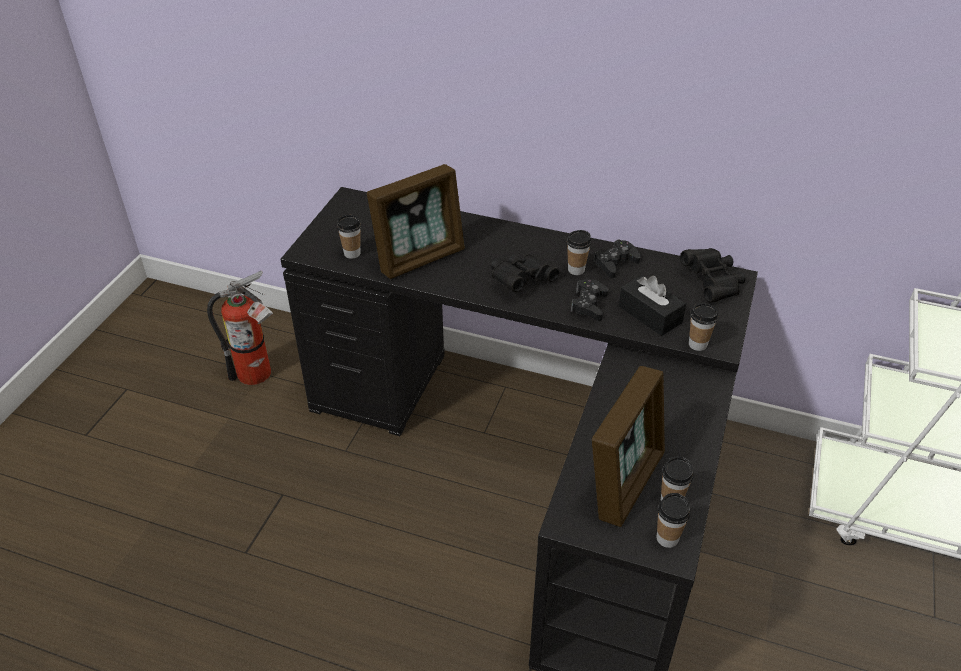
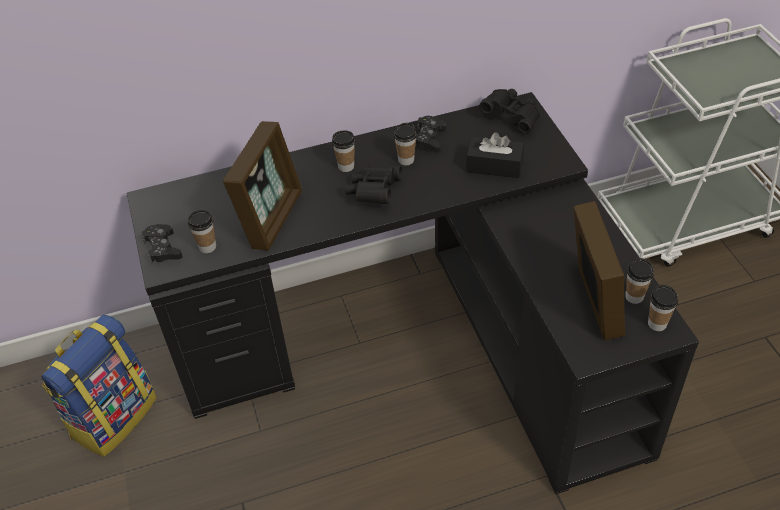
camera: 35 degrees left, 5 degrees up
fire extinguisher [207,271,273,385] -> backpack [41,314,157,457]
black game controller [571,279,608,321] -> black game controller moved to [141,224,183,265]
cup [689,303,718,351] -> cup moved to [332,131,355,172]

